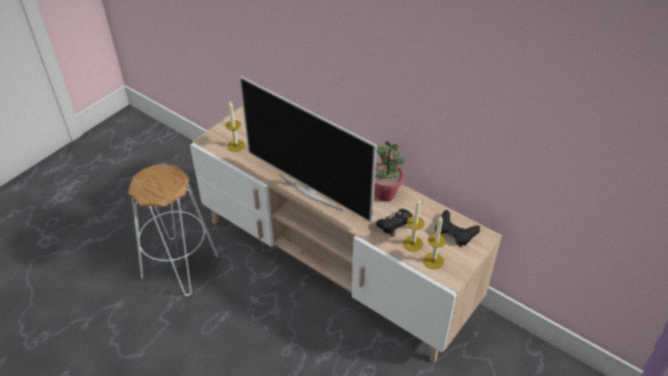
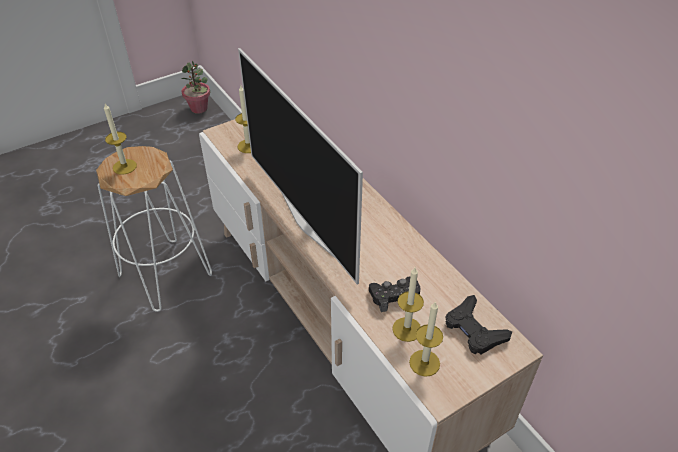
camera: 20 degrees right, 0 degrees up
potted plant [374,141,405,201] -> potted plant moved to [181,61,210,114]
none -> candle [104,103,137,175]

